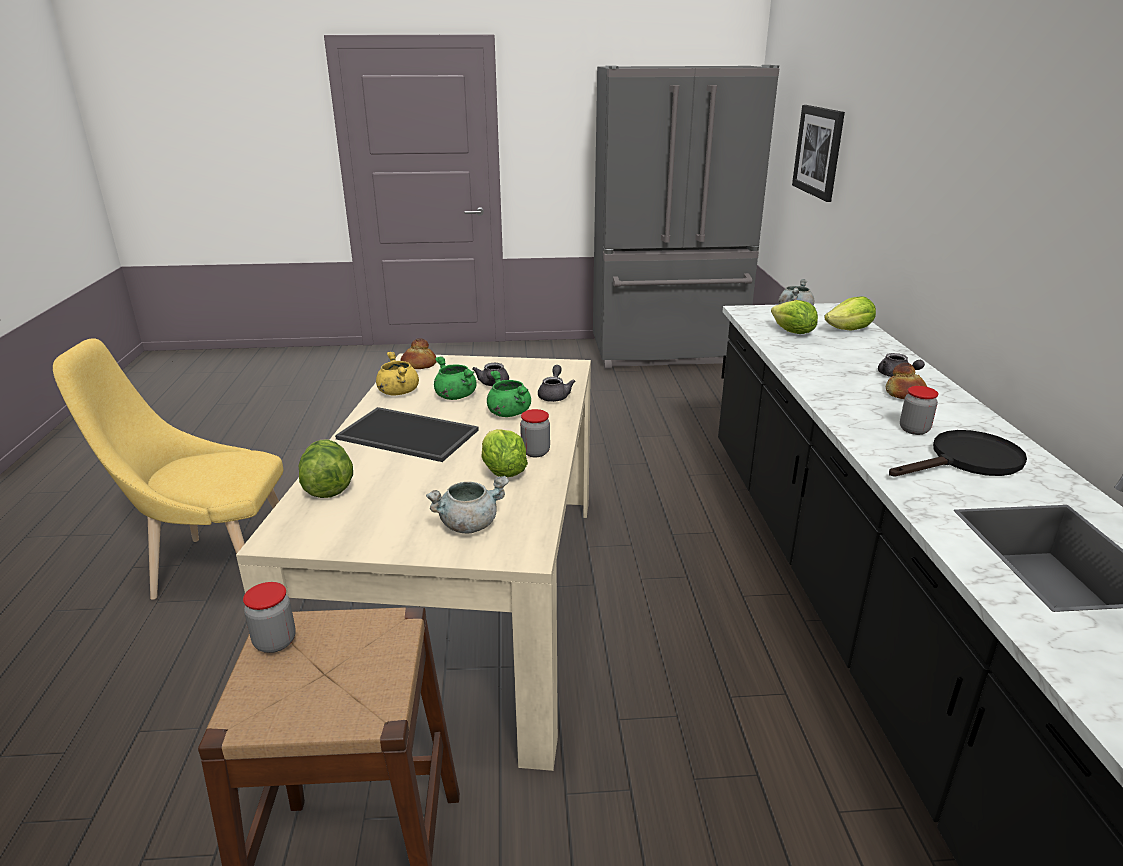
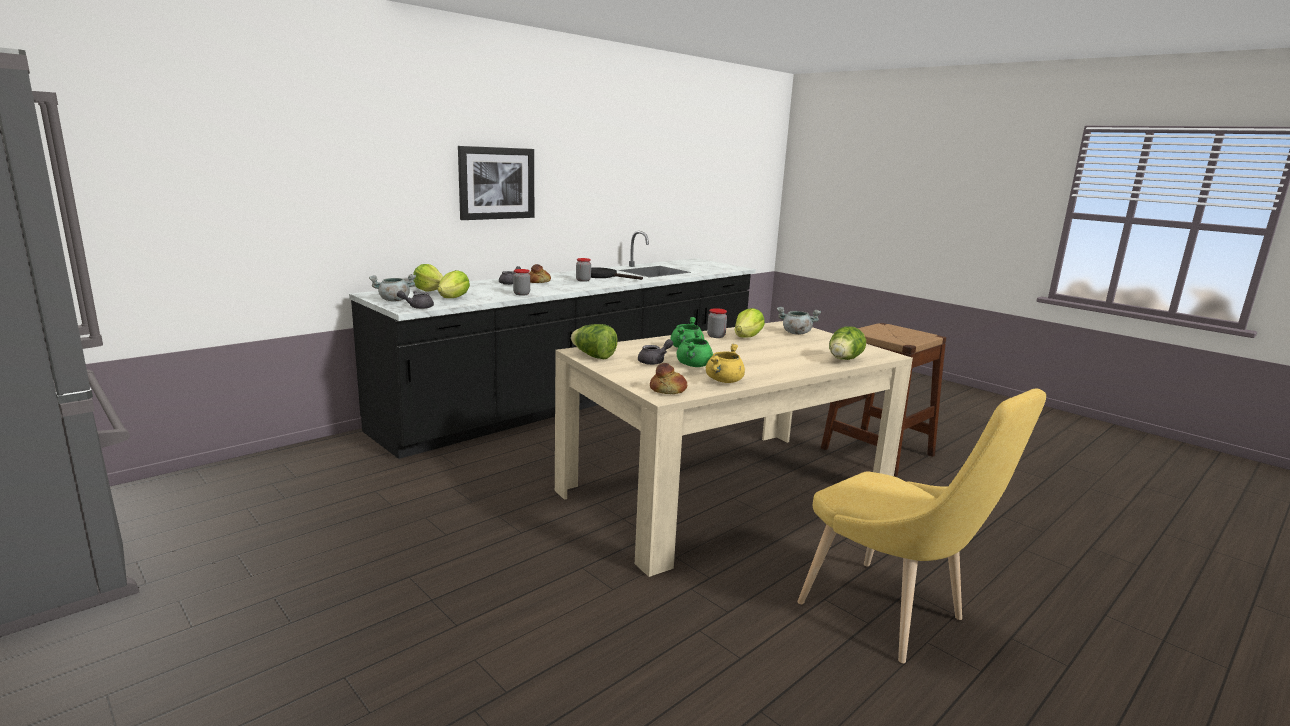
camera: 130 degrees left, 10 degrees down
jar [243,582,296,653] -> jar moved to [513,269,530,296]
tray [335,407,479,462] -> none
grey teapot [538,365,576,402] -> grey teapot moved to [397,290,434,309]
picture [792,105,845,202] -> picture moved to [458,146,534,220]
none -> lettuce [571,324,618,360]

